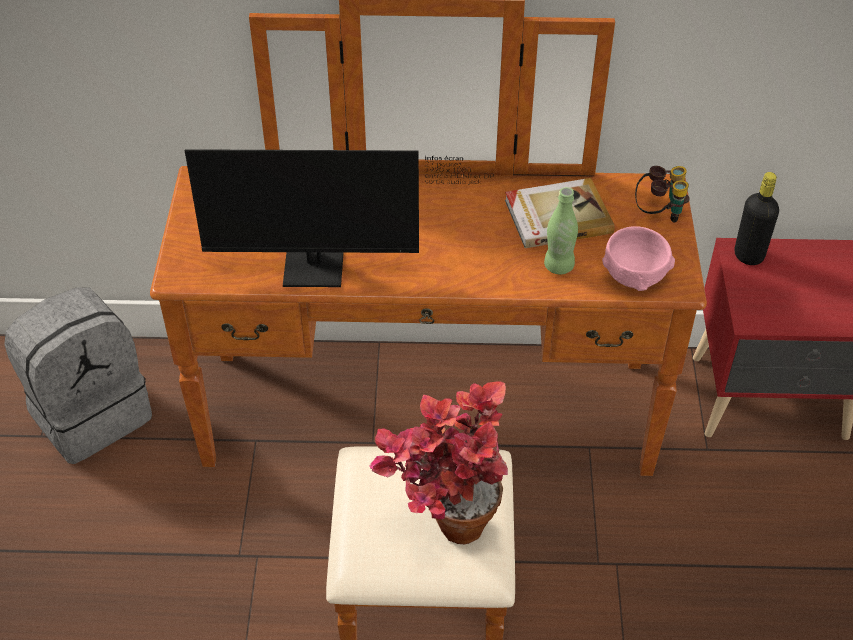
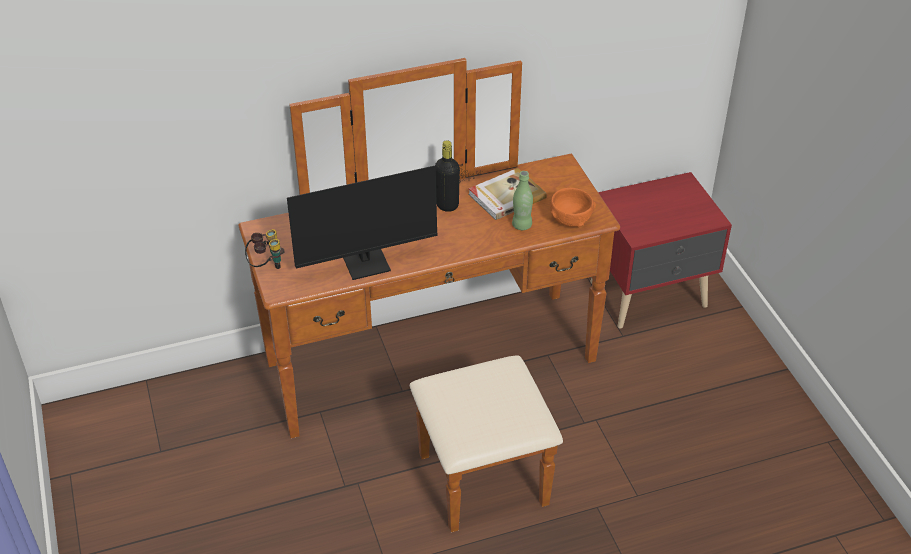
camera: 20 degrees left, 5 degrees down
grey backpack [4,287,152,464] -> none
potted plant [369,381,508,544] -> none
pink bowl [602,226,675,291] -> orange bowl [550,188,596,228]
binoculars [635,166,690,223] -> binoculars moved to [245,229,284,269]
black bottle [734,172,779,265] -> black bottle moved to [435,140,460,212]

